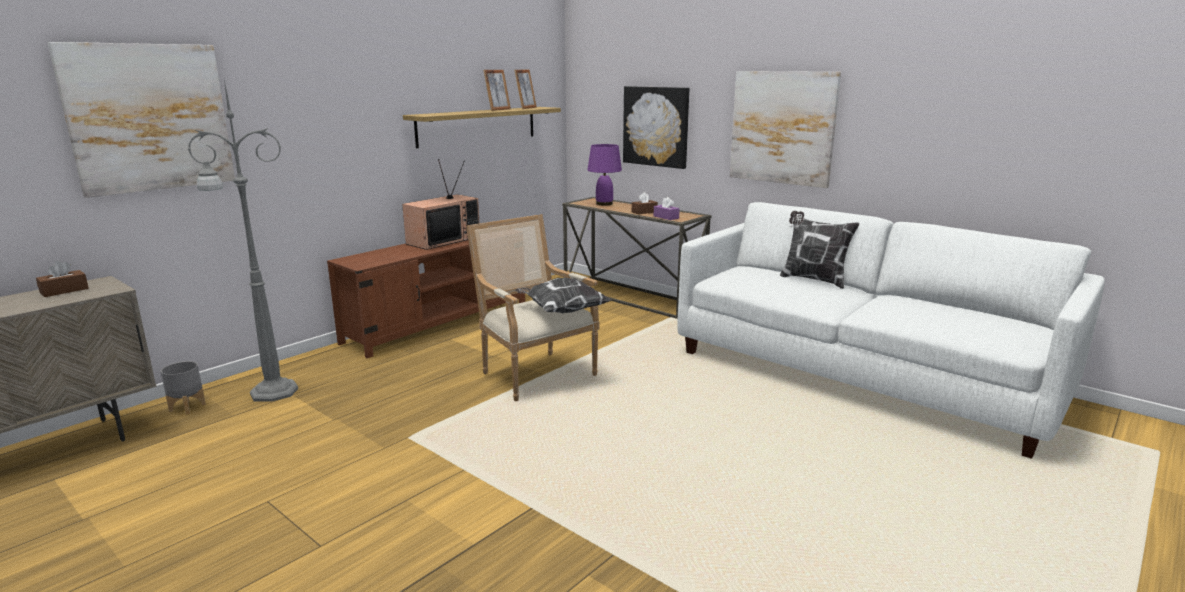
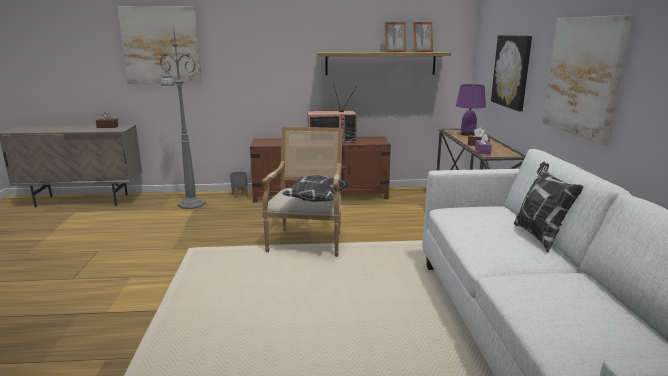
camera: 45 degrees right, 0 degrees up
grey planter [161,361,206,414] -> grey planter moved to [230,171,248,198]

